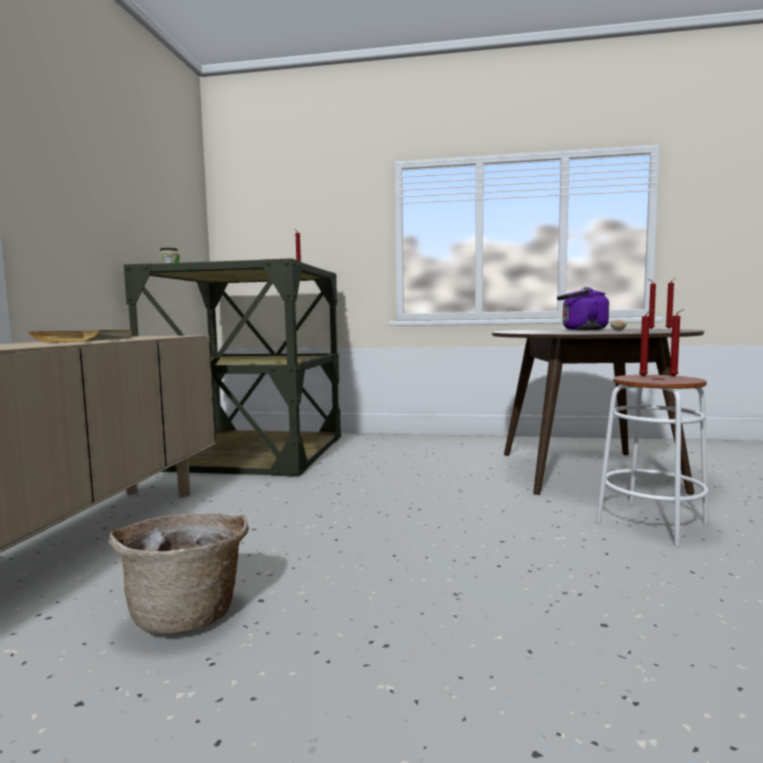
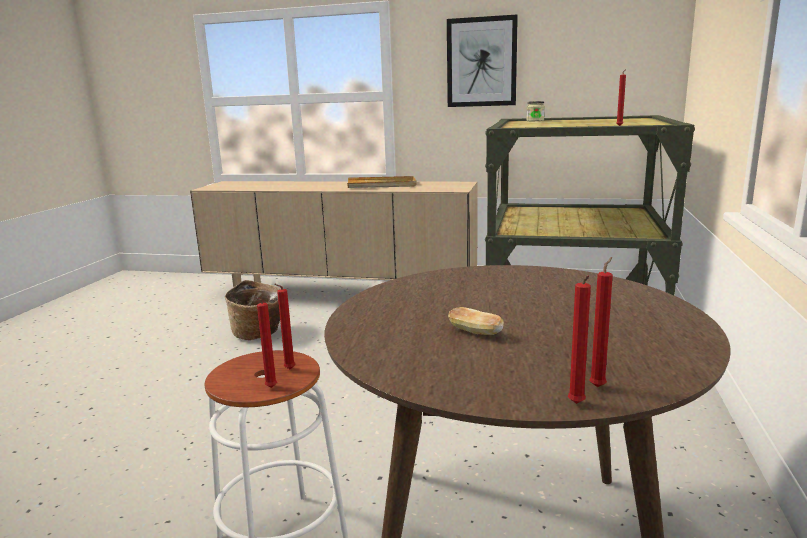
camera: 95 degrees right, 10 degrees up
purple kettle [557,287,609,330] -> none
none -> picture [447,15,518,107]

